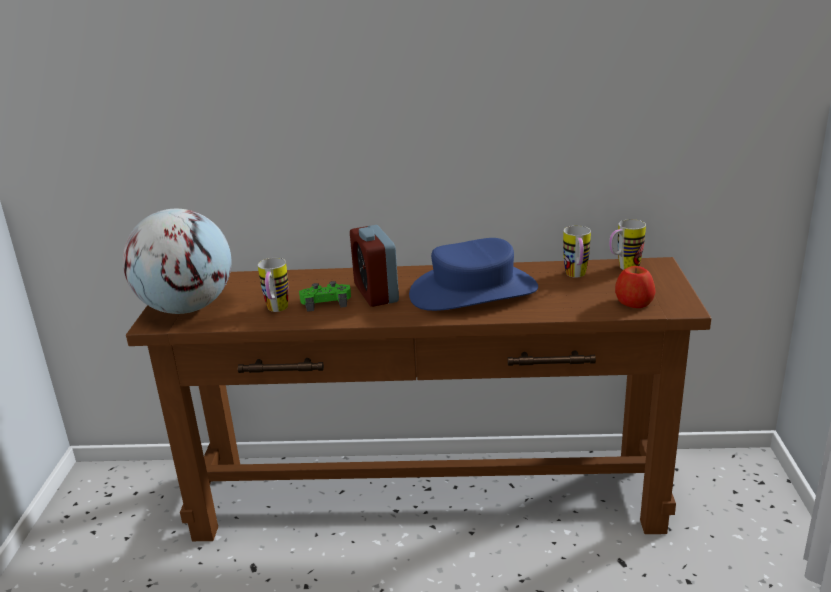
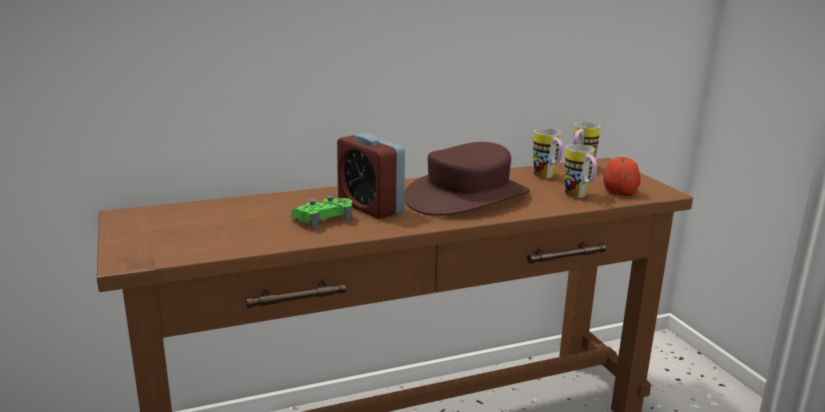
camera: 25 degrees left, 5 degrees down
globe [122,209,231,314] -> none
mug [258,258,288,312] -> mug moved to [564,144,597,198]
blue hat [409,238,538,311] -> brown hat [404,142,530,216]

